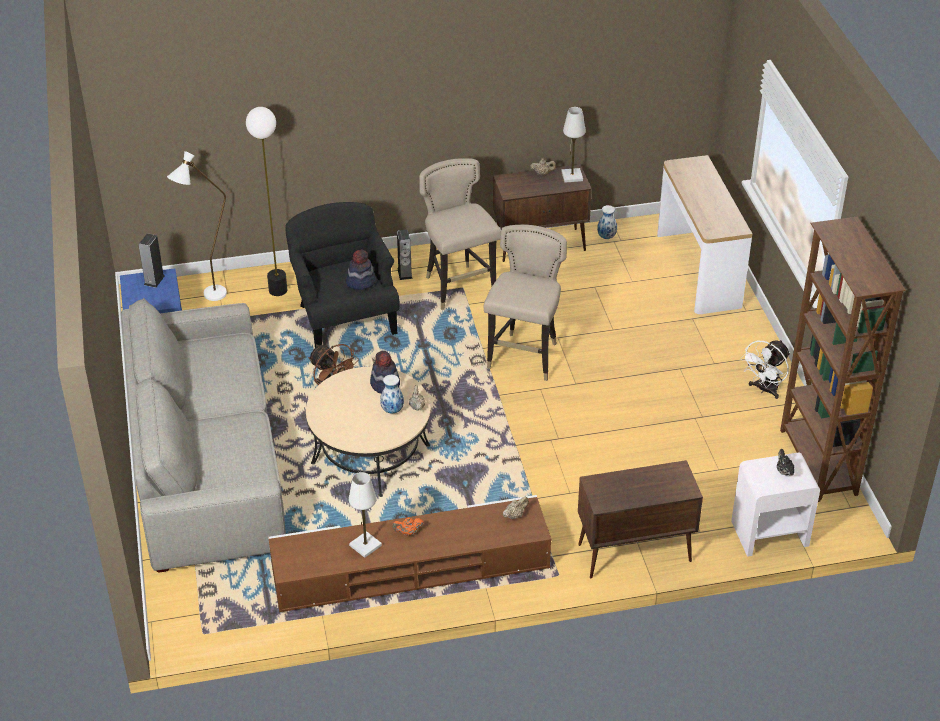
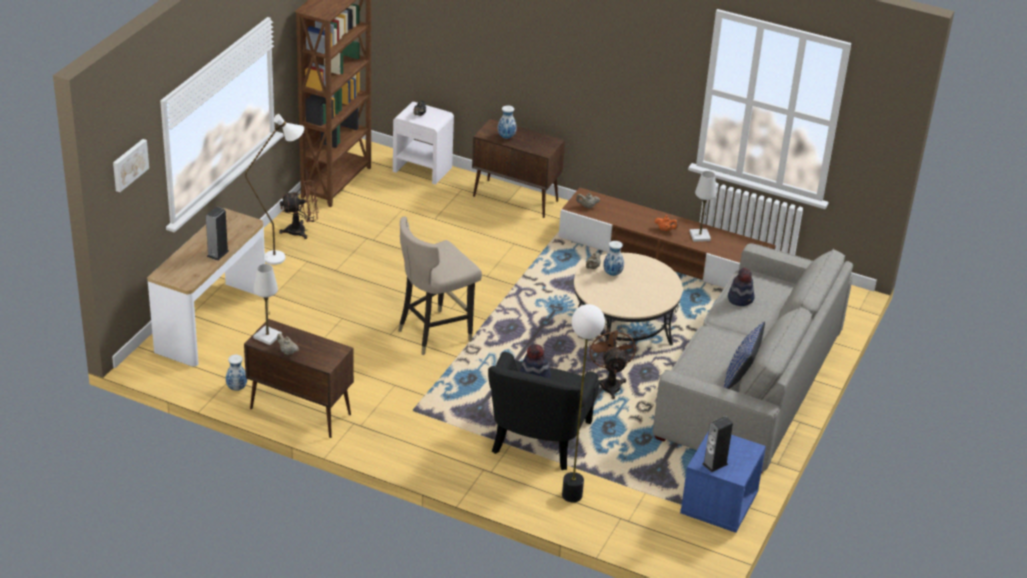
camera: 145 degrees left, 5 degrees down
white floor lamp [167,151,227,301] -> white floor lamp moved to [245,114,304,265]
hat [370,351,400,394] -> hat moved to [728,268,755,306]
speaker [397,230,413,280] -> speaker moved to [206,207,229,261]
beige stool [419,158,501,310] -> none
white fan [740,340,790,399] -> brown fan [279,180,318,239]
none -> picture [113,139,149,192]
none -> vase [498,105,517,139]
none -> blue pillow [724,322,765,389]

